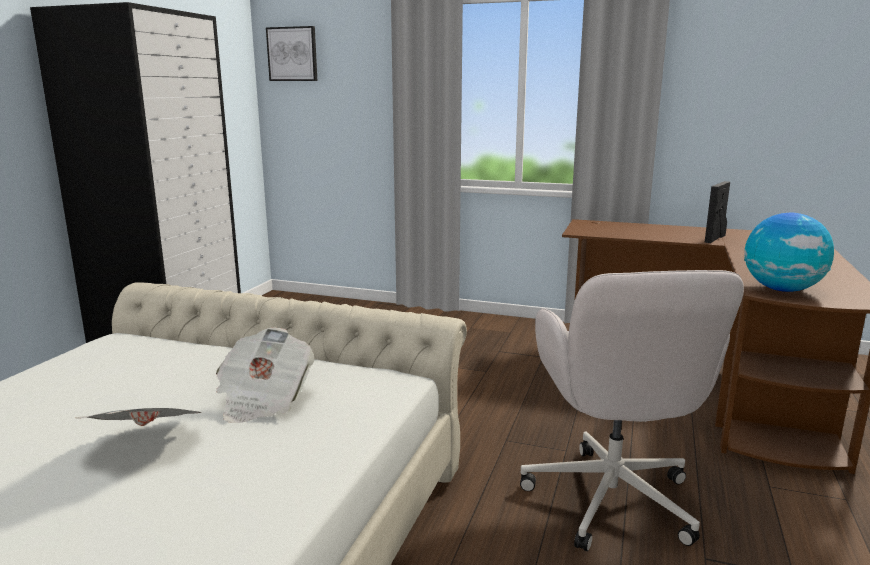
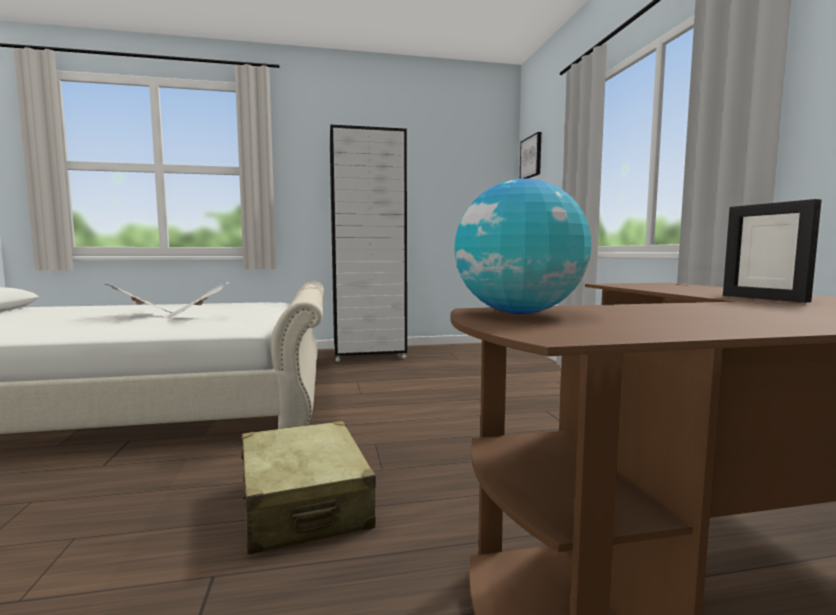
camera: 60 degrees right, 10 degrees down
white office chair [520,270,744,551] -> beige suitcase [241,421,376,555]
picture frame [705,181,730,243] -> picture frame turned 120 degrees counterclockwise [723,199,821,303]

